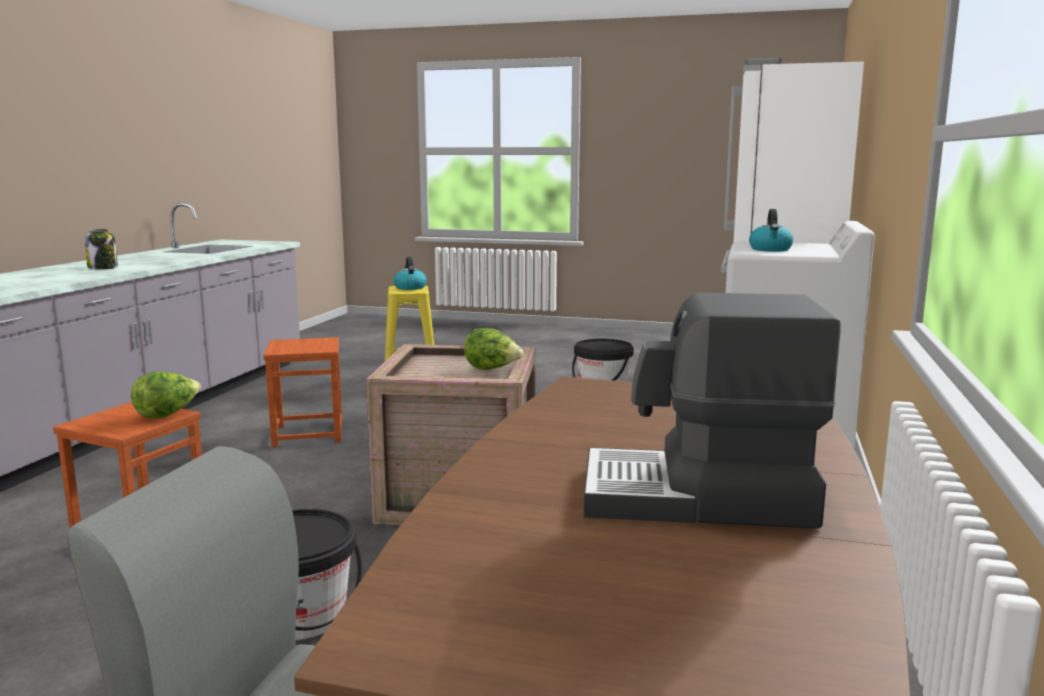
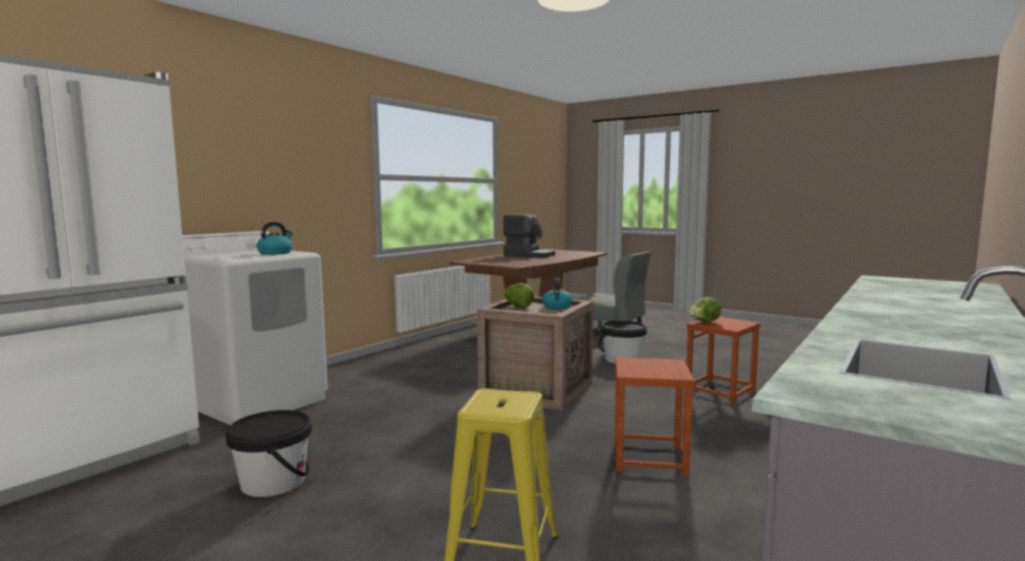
camera: 160 degrees left, 5 degrees down
jar [84,229,118,270] -> none
kettle [394,257,427,290] -> kettle moved to [542,278,572,309]

